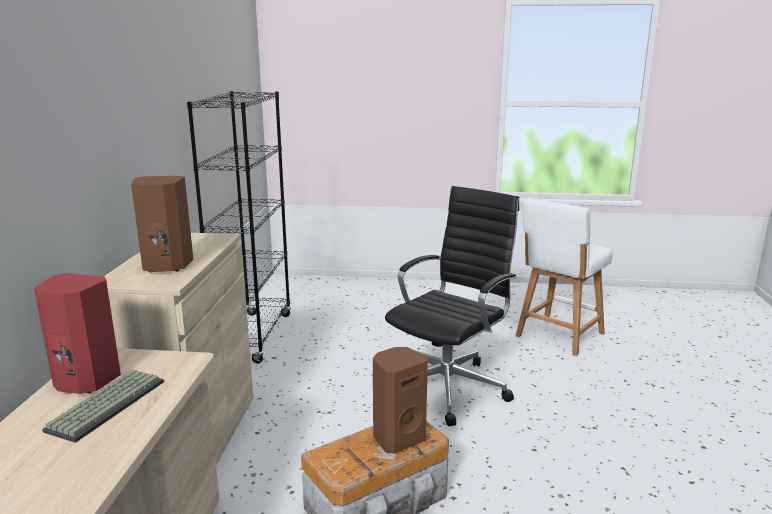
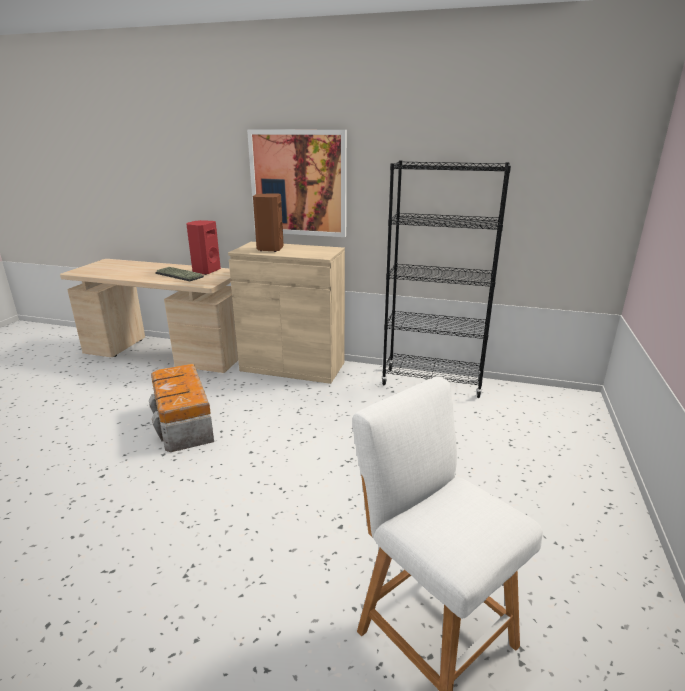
camera: 100 degrees right, 5 degrees up
brown speaker [373,347,428,454] -> none
black office chair [385,186,519,426] -> none
none -> picture [247,130,347,237]

